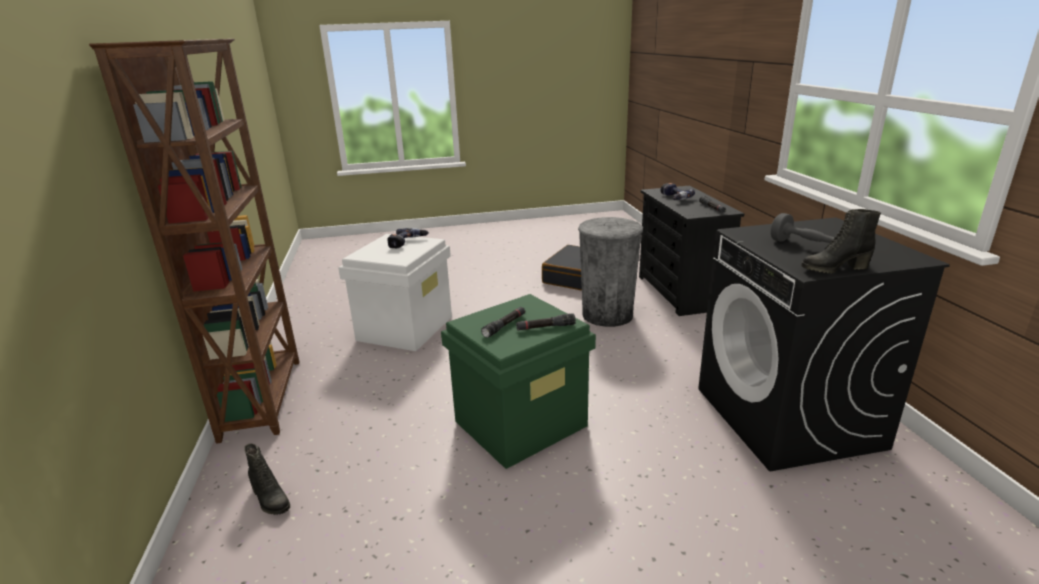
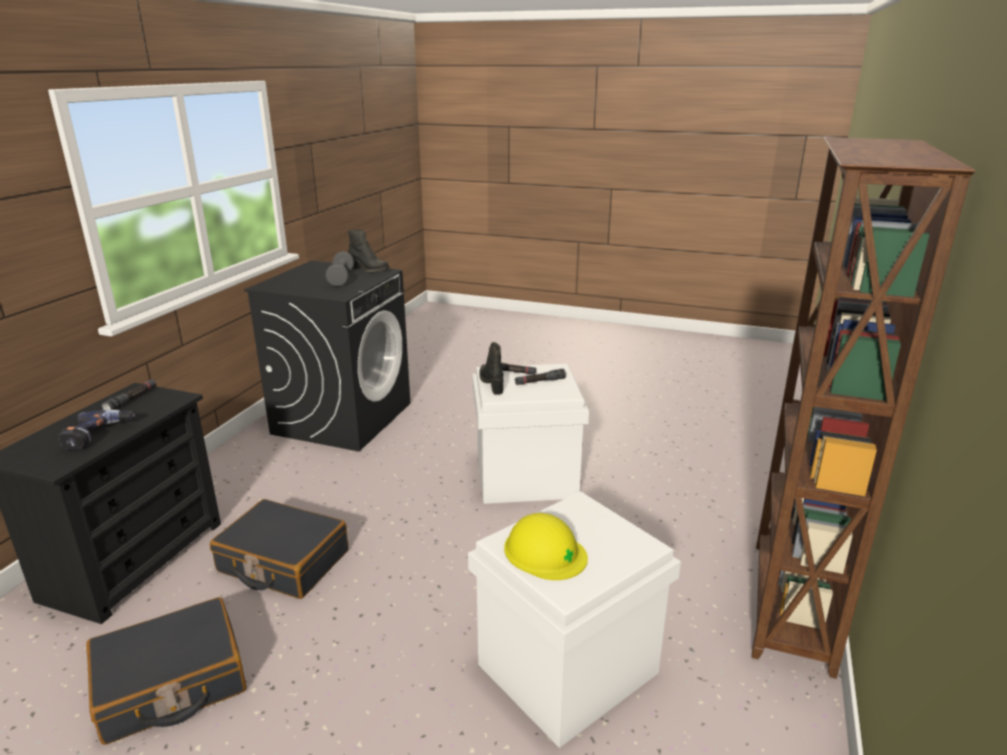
camera: 150 degrees left, 0 degrees up
black boot [244,443,290,515] -> black boot moved to [479,342,503,395]
power drill [388,228,429,248] -> yellow hard hat [504,513,588,580]
green storage box [441,294,596,469] -> white storage box [472,364,589,504]
grey trash can [578,217,643,327] -> black suitcase [210,499,348,599]

